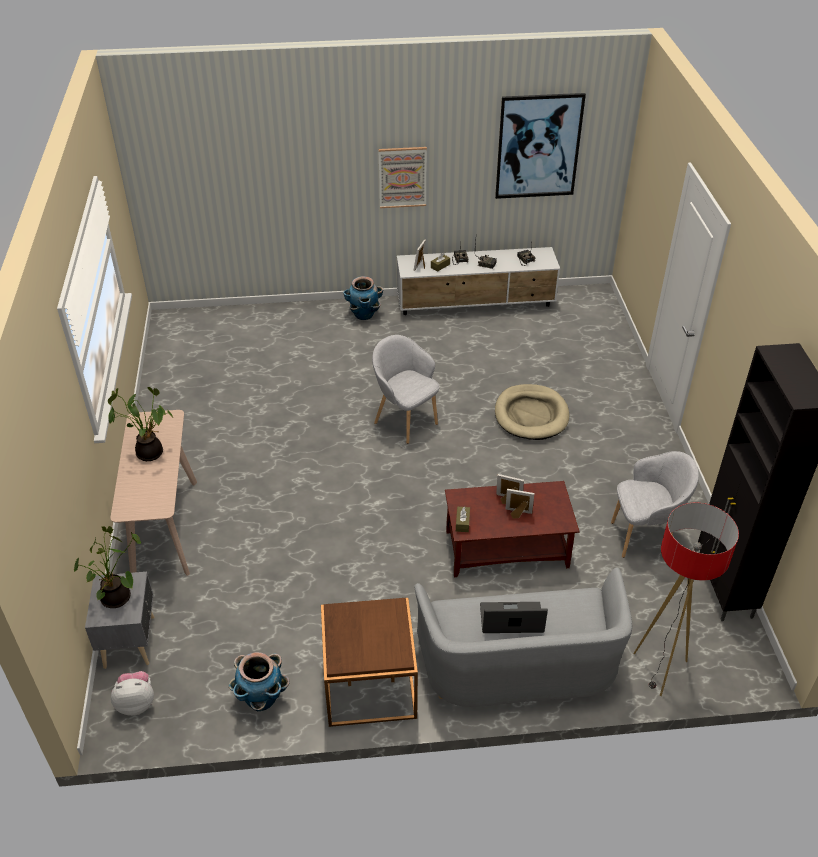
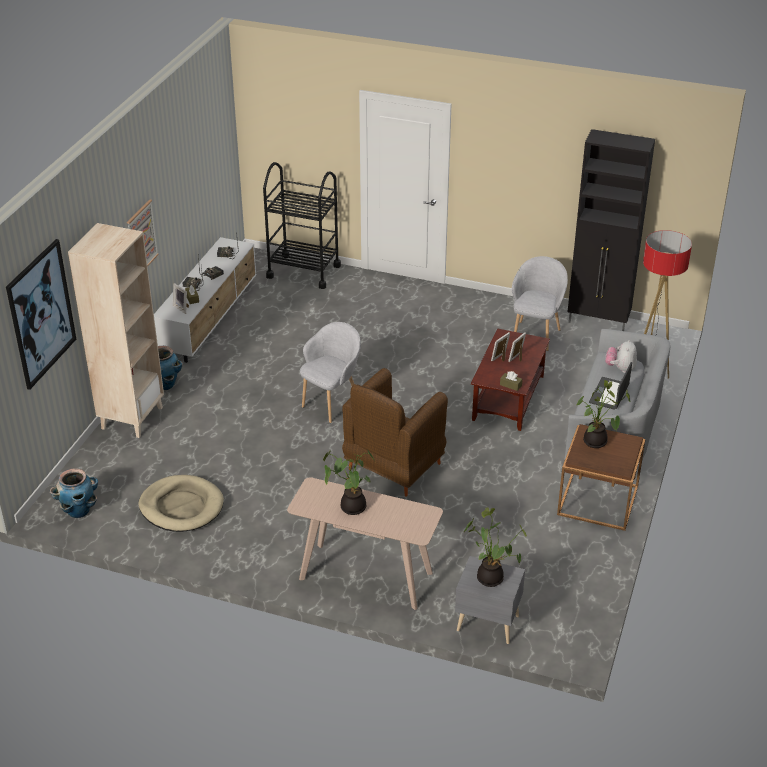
camera: 65 degrees left, 5 degrees down
plush toy [111,671,154,716] -> plush toy moved to [605,340,637,373]
planter [229,652,290,711] -> planter moved to [50,468,98,518]
grey armchair [372,335,440,444] -> grey armchair turned 150 degrees clockwise [300,322,361,423]
picture [495,93,586,199] -> picture moved to [6,239,76,390]
beige dog bed [495,384,569,440] -> beige dog bed moved to [138,475,224,532]
none -> beige bookcase [68,223,164,438]
none -> black cart [263,162,341,289]
none -> brown armchair [342,368,448,497]
none -> potted plant [577,380,631,448]

